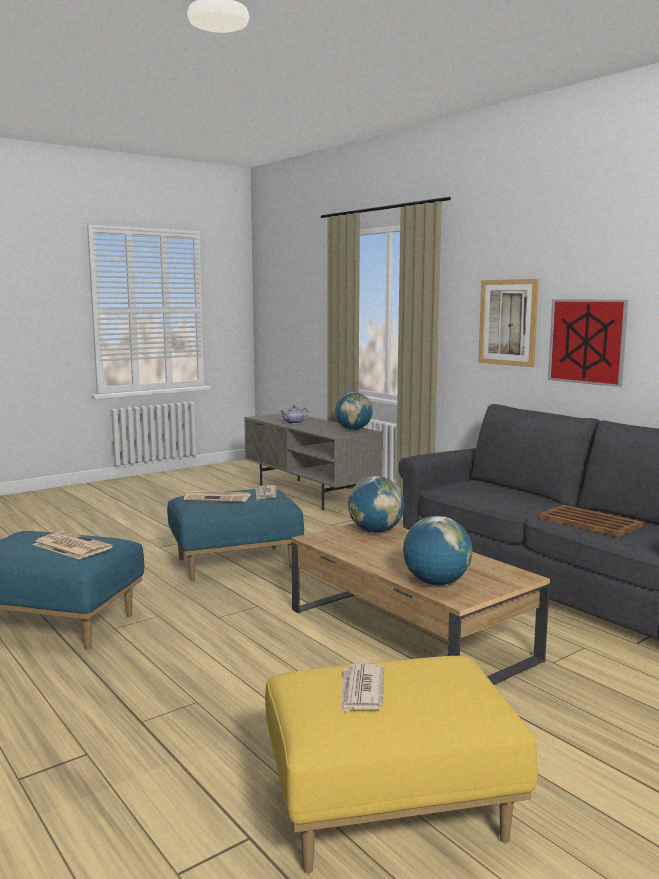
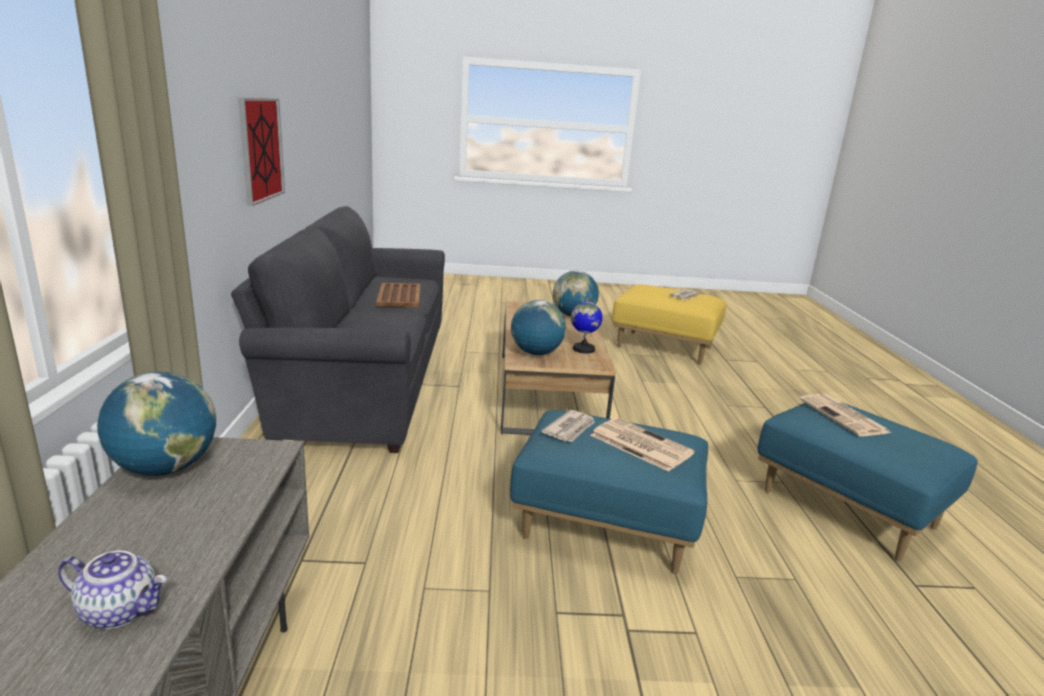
camera: 145 degrees left, 10 degrees up
picture [478,279,539,367] -> none
none -> globe [571,297,603,354]

